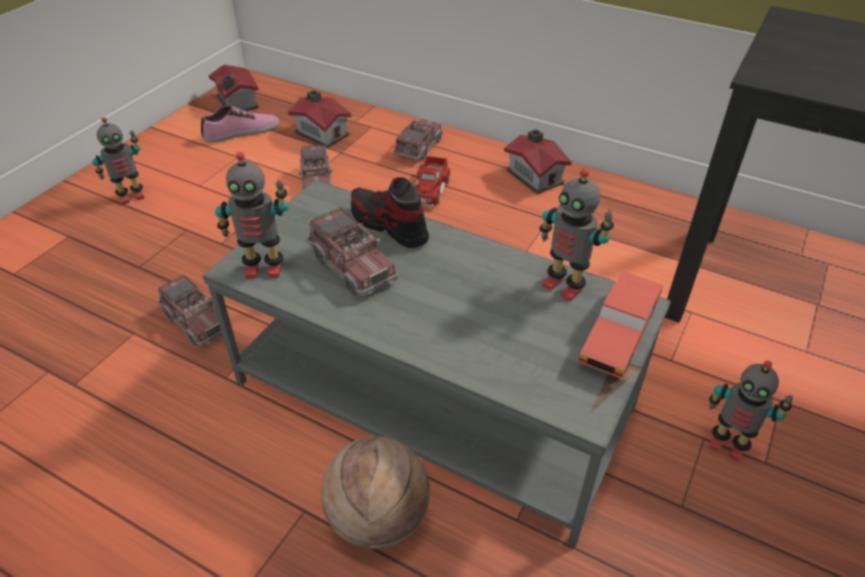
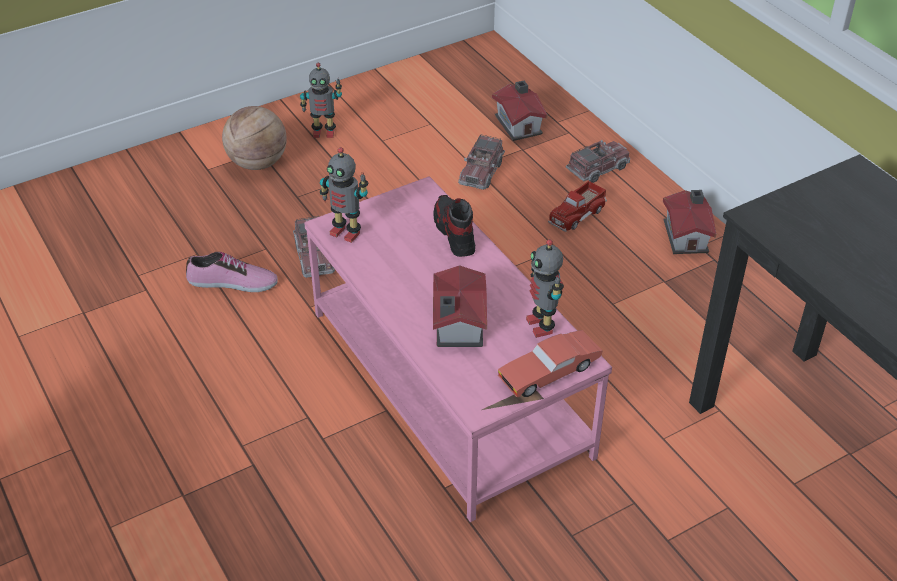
camera: 30 degrees right, 0 degrees up
shoe [201,105,279,142] -> shoe moved to [186,252,278,292]
grey coffee table [203,180,671,548] -> pink coffee table [304,176,612,522]
toy house [209,64,259,111] -> toy house moved to [433,265,487,347]
toy truck [306,207,398,297] -> none
basketball [321,436,430,549] -> basketball moved to [222,106,287,170]
toy robot [708,361,793,462] -> none

